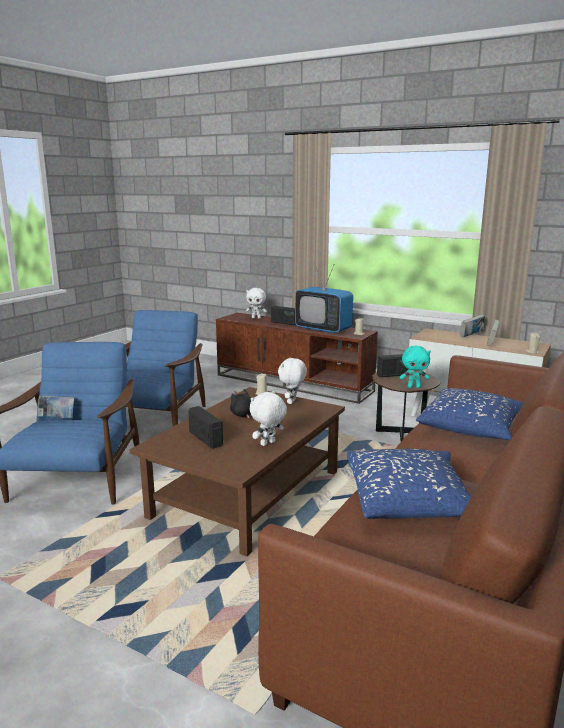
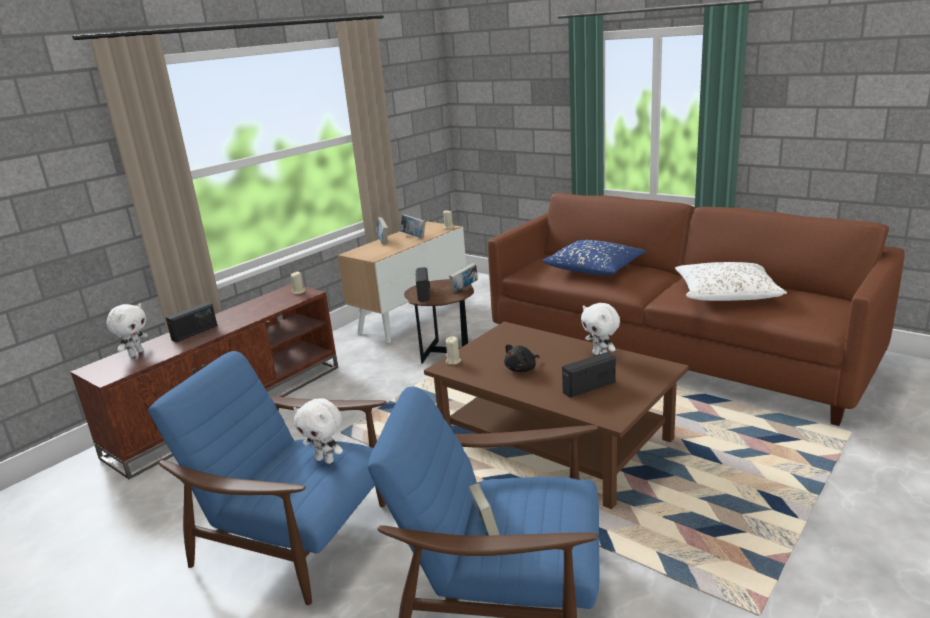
camera: 80 degrees left, 5 degrees up
white plush toy [278,357,307,404] -> white plush toy moved to [293,398,343,464]
television [295,262,353,333] -> none
blue pillow [347,449,471,519] -> white pillow [675,262,787,301]
turquoise plush toy [400,346,431,388] -> book [449,263,478,293]

